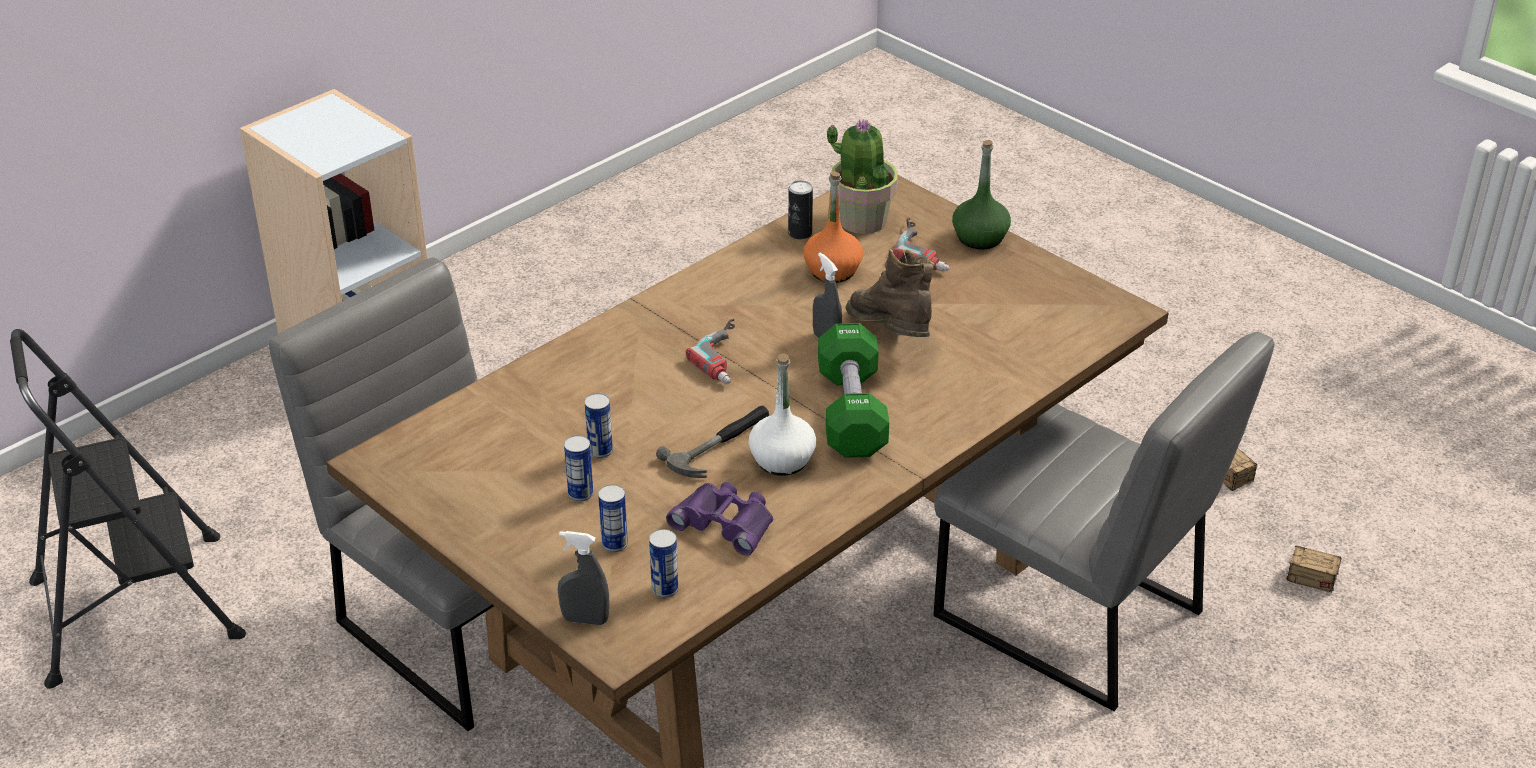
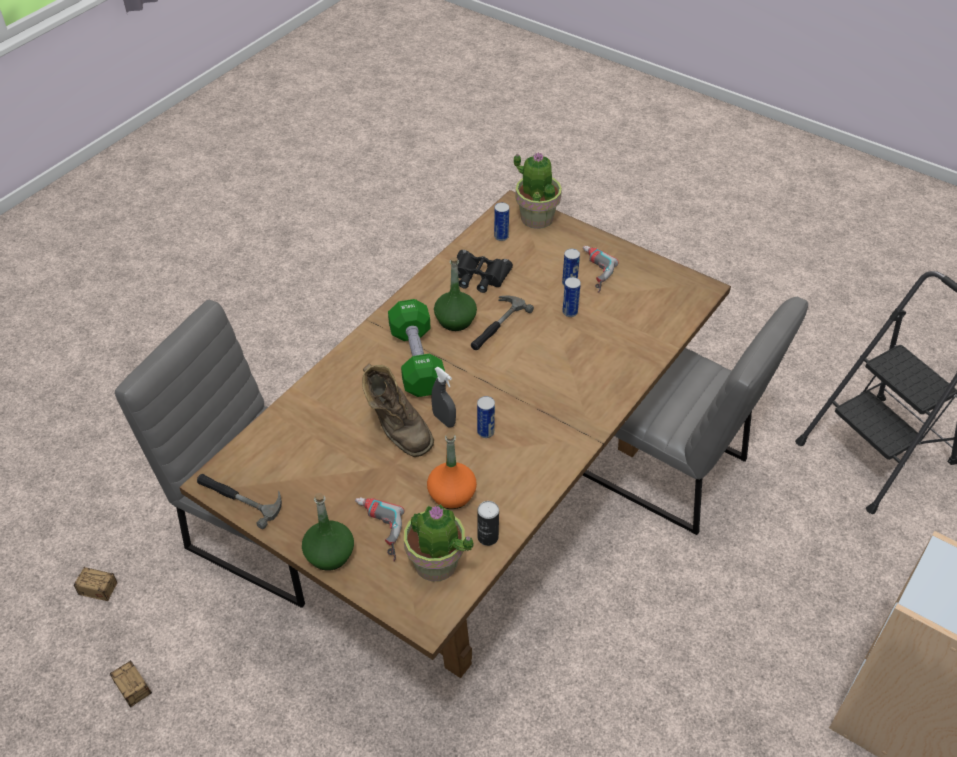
camera: 170 degrees right, 10 degrees up
grey spray bottle [558,531,610,625] -> potted plant [514,152,562,229]
can [598,485,628,552] -> can moved to [477,396,495,438]
purple binoculars [666,482,773,556] -> black binoculars [457,250,513,293]
power drill [686,319,735,383] -> power drill moved to [583,246,619,293]
white bottle [749,353,816,476] -> green bottle [434,257,477,331]
none -> hammer [197,474,282,529]

